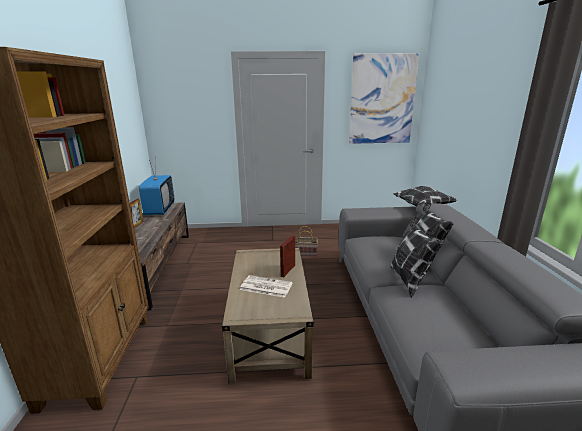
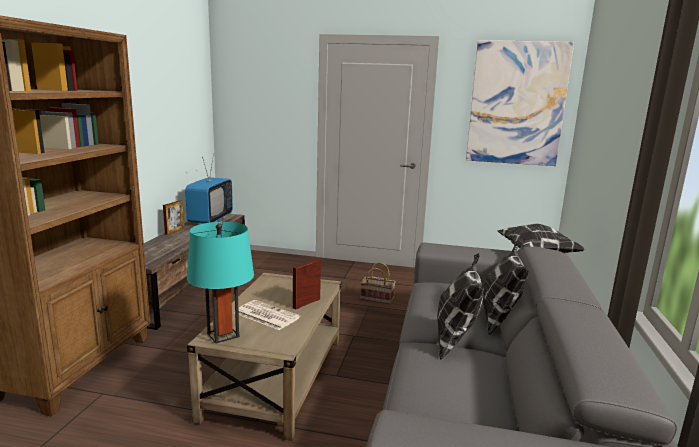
camera: 15 degrees right, 5 degrees down
none -> turquoise table lamp [187,222,254,343]

